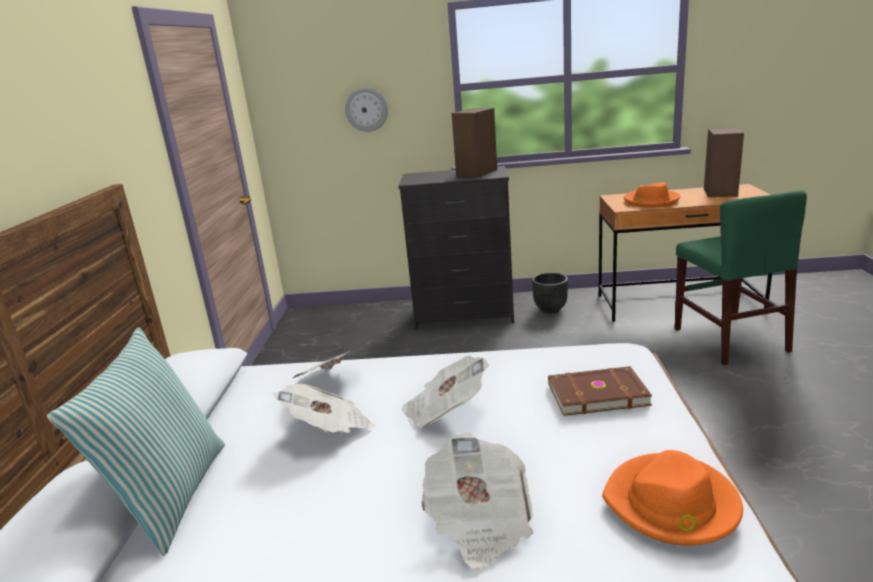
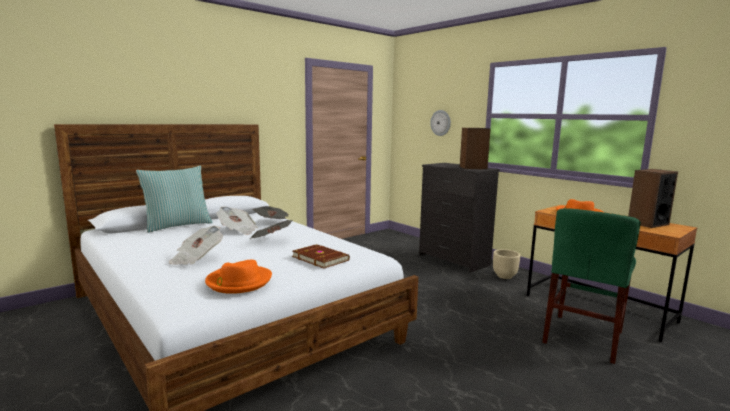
camera: 45 degrees right, 10 degrees down
black planter [532,272,568,313] -> beige planter [493,249,520,279]

